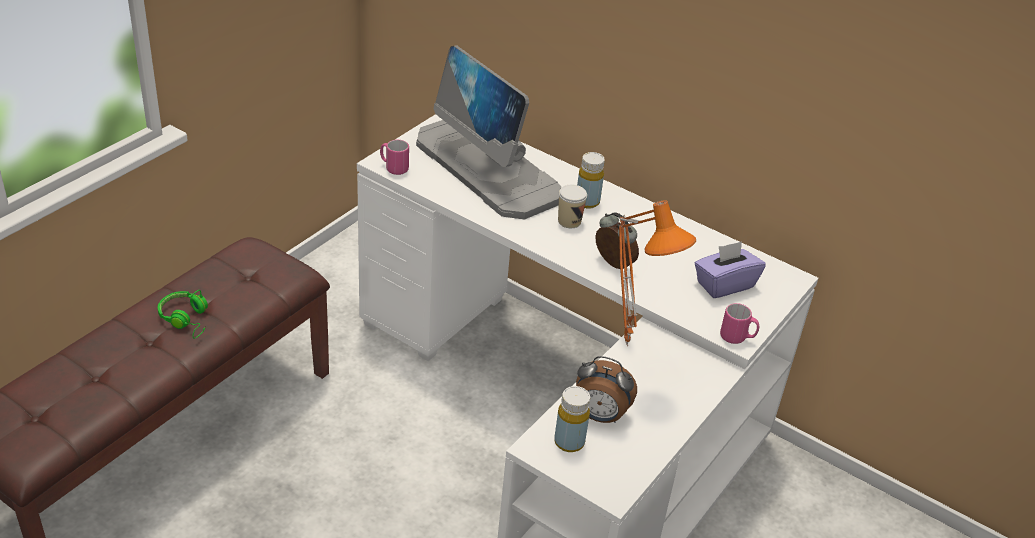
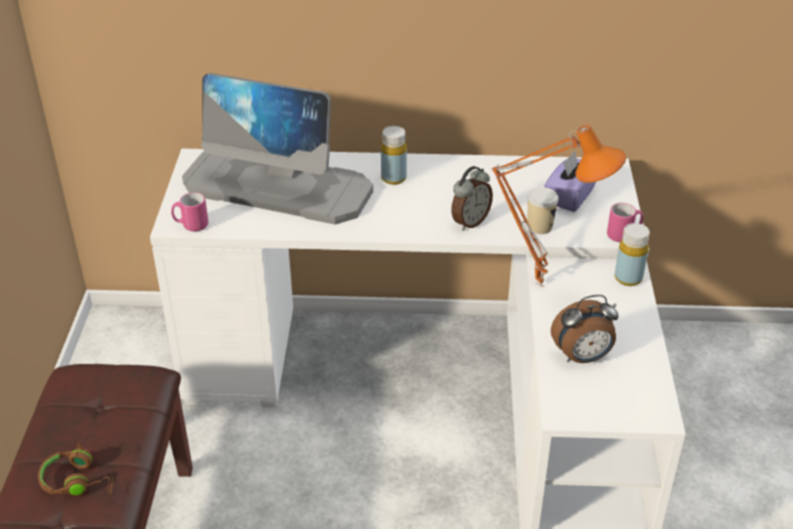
camera: 30 degrees left, 0 degrees up
green headphones [158,290,208,339] -> brown headphones [38,442,113,496]
yellow bottle [554,386,590,452] -> yellow bottle moved to [615,223,650,286]
cup [558,185,587,228] -> cup moved to [528,187,558,234]
alarm clock [595,212,639,269] -> alarm clock turned 120 degrees clockwise [451,166,493,231]

